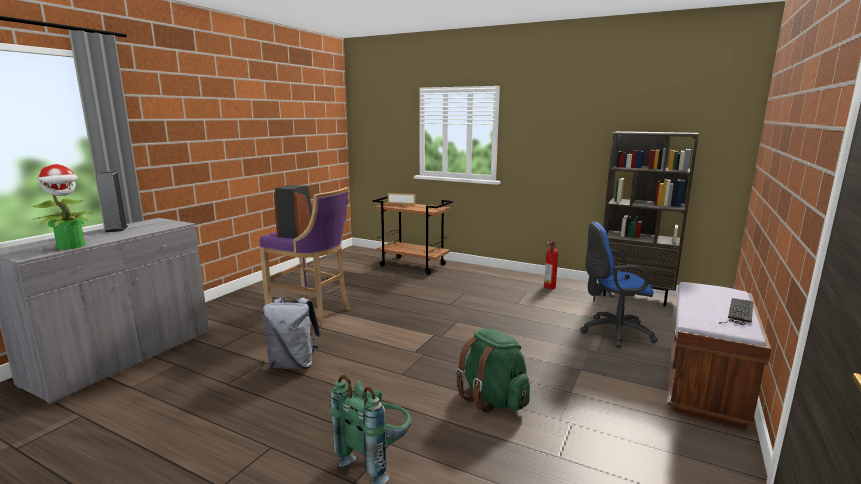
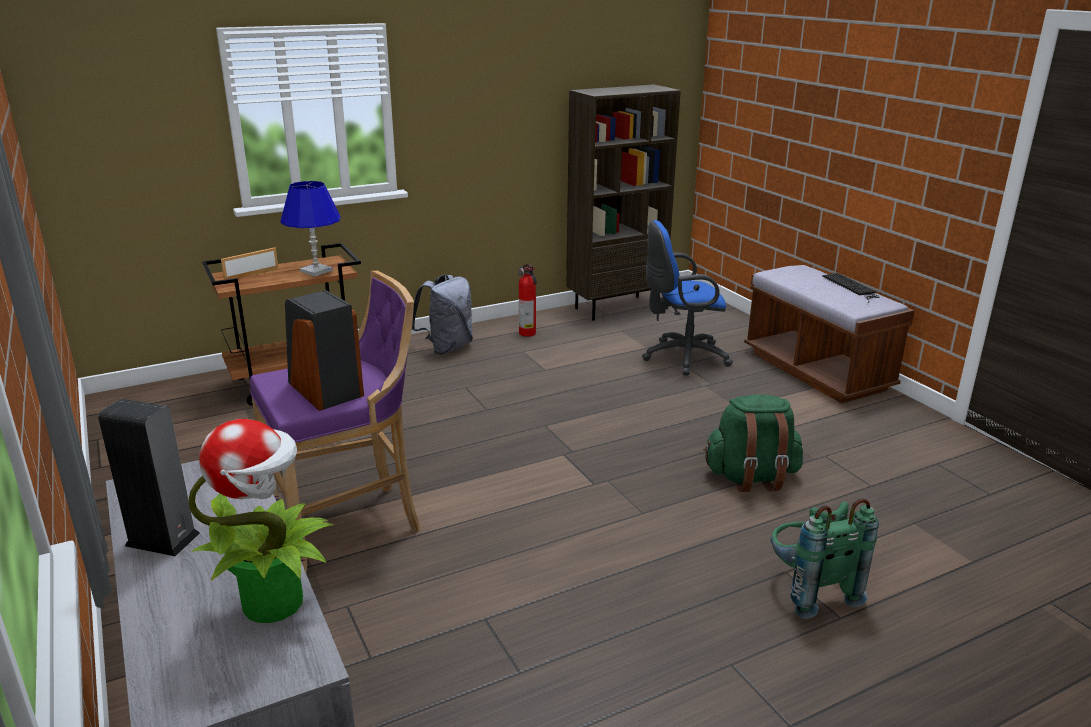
camera: 55 degrees left, 10 degrees up
grey backpack [262,297,321,369] -> grey backpack moved to [412,275,473,355]
blue office chair [580,222,658,348] -> blue office chair turned 45 degrees clockwise [642,220,733,375]
none -> blue table lamp [280,181,341,277]

